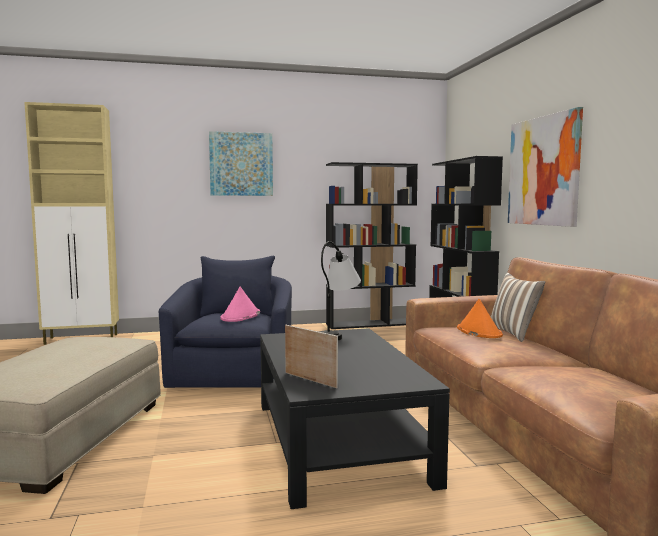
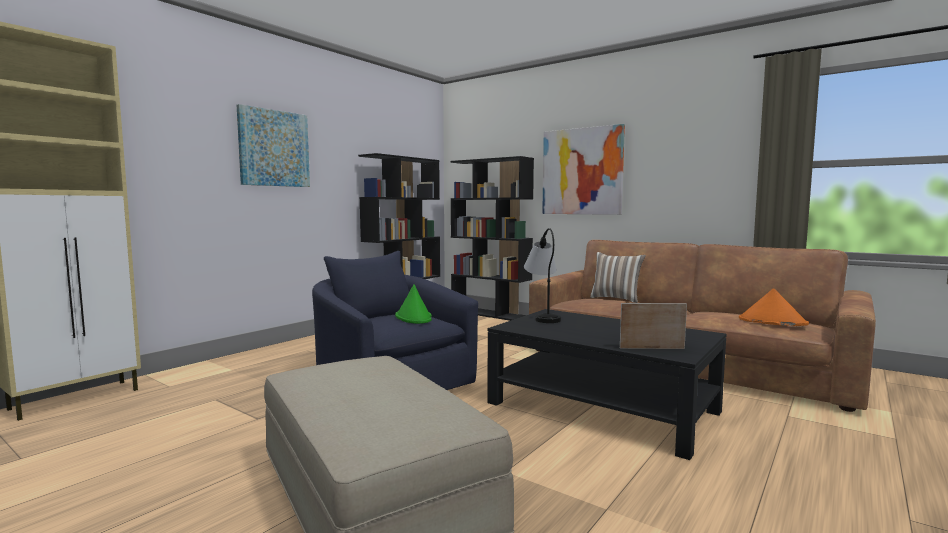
camera: 40 degrees left, 0 degrees up
pink hat [221,286,260,322] -> green hat [395,284,432,324]
orange hat [457,299,503,338] -> orange hat moved to [739,288,809,326]

